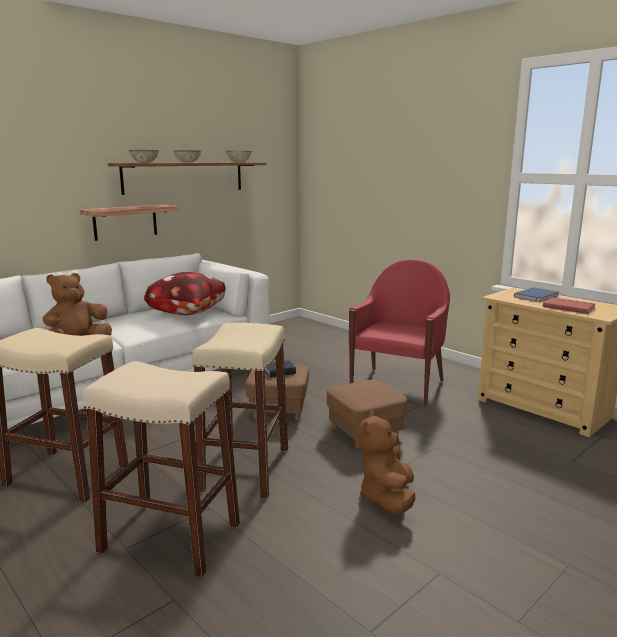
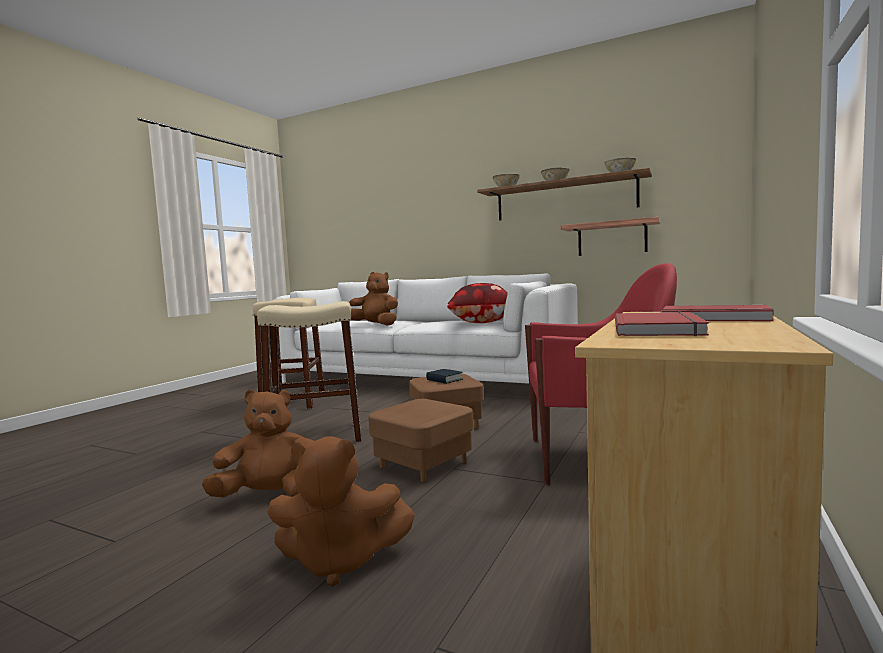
camera: 70 degrees right, 10 degrees down
shelf [80,204,180,241] -> shelf moved to [561,217,660,256]
beige stool [83,361,240,578] -> none
blue book [514,288,559,302] -> red book [661,305,774,321]
none -> brown plush toy [267,436,415,587]

